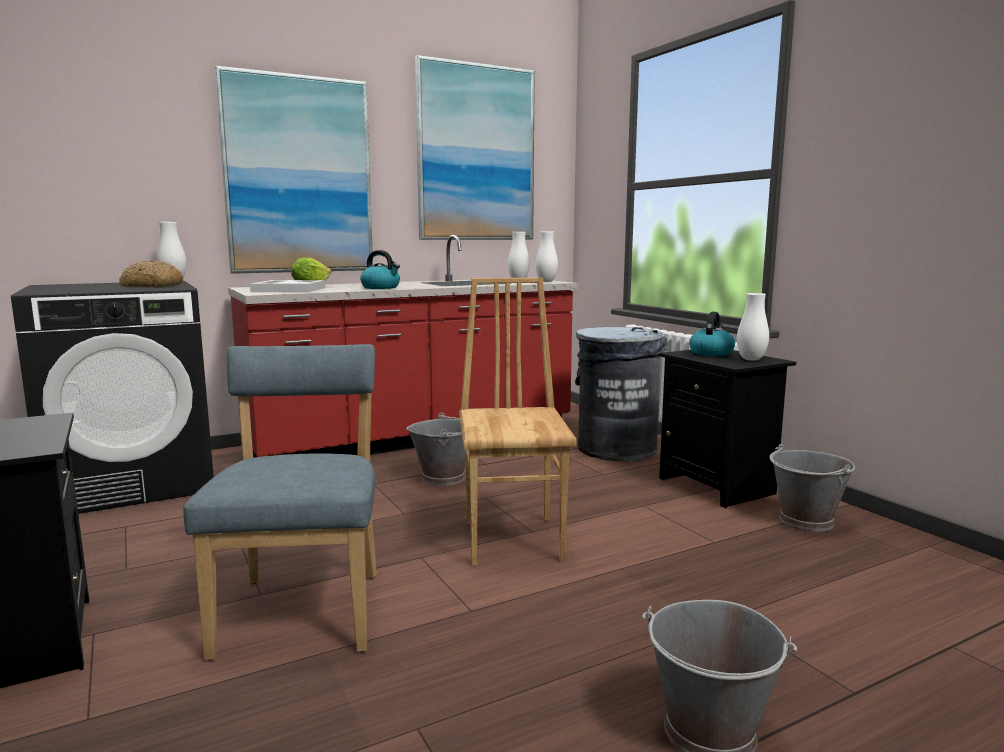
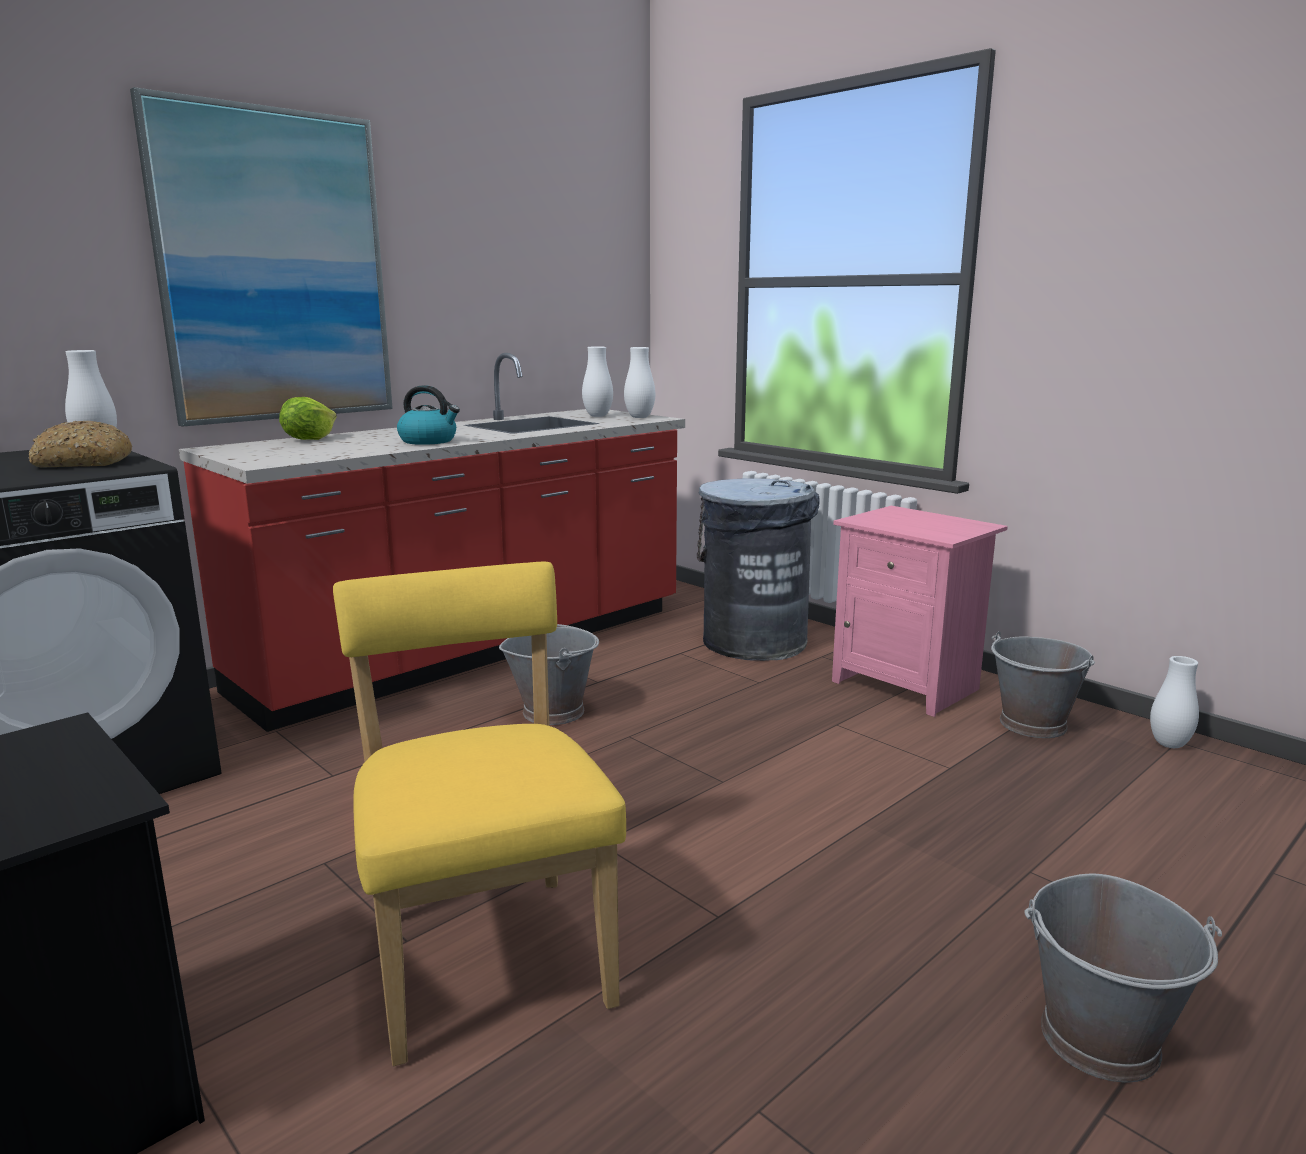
camera: 15 degrees left, 5 degrees up
blue chair [183,344,377,660] -> yellow chair [333,562,626,1066]
white tray [250,280,325,292] -> none
picture [415,55,535,240] -> none
brown chair [459,278,577,565] -> none
black nightstand [659,350,796,508] -> pink nightstand [832,506,1008,717]
kettle [689,312,735,356] -> none
white vase [737,293,769,361] -> white vase moved to [1150,656,1199,748]

